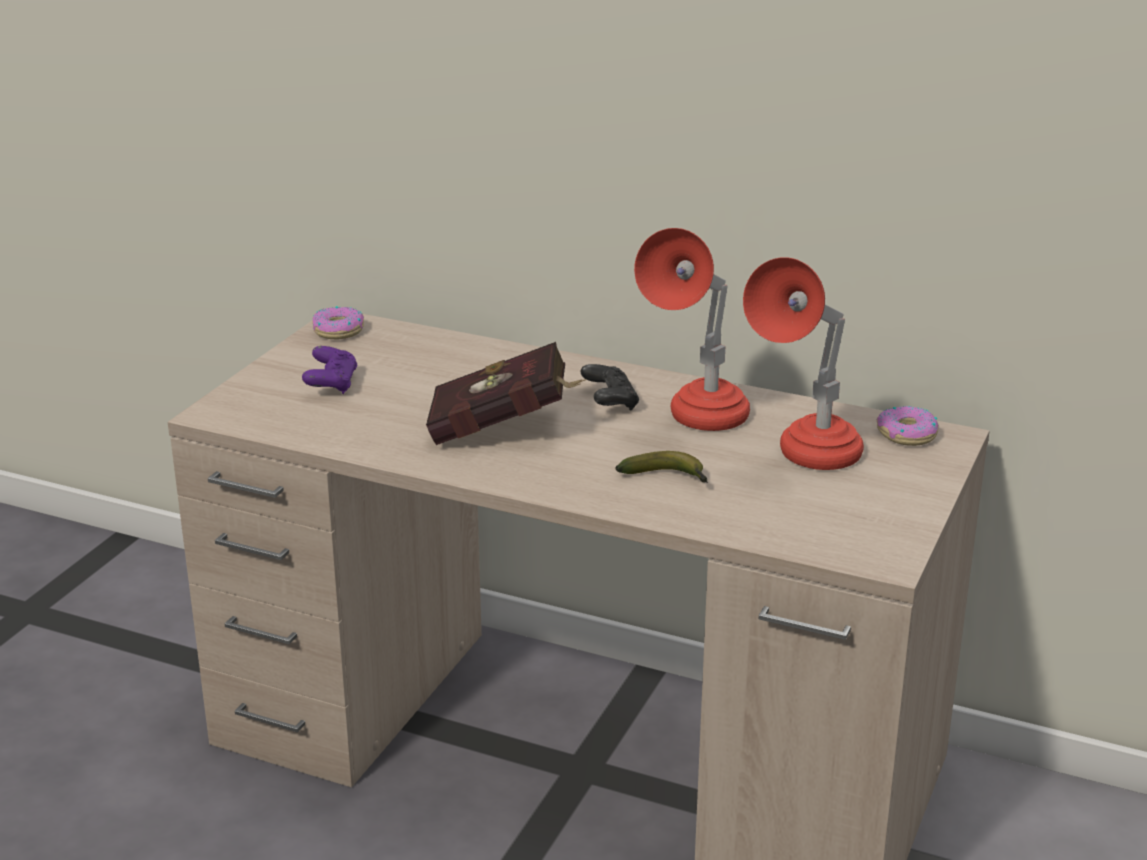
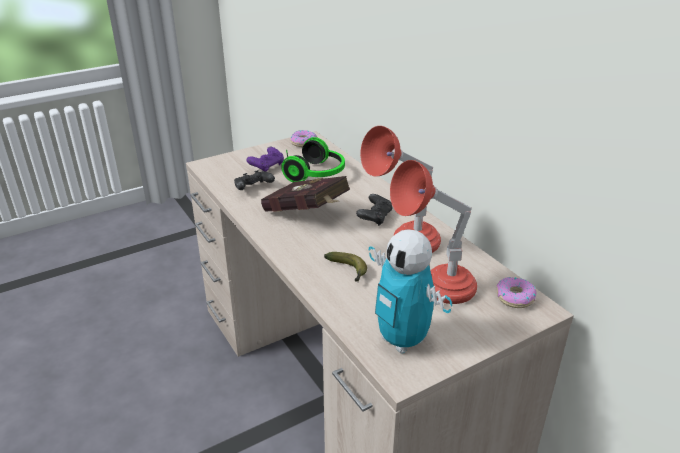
camera: 35 degrees right, 5 degrees up
none -> black game controller [234,170,275,190]
none -> headphones [281,137,345,183]
none -> toy robot [369,229,452,354]

